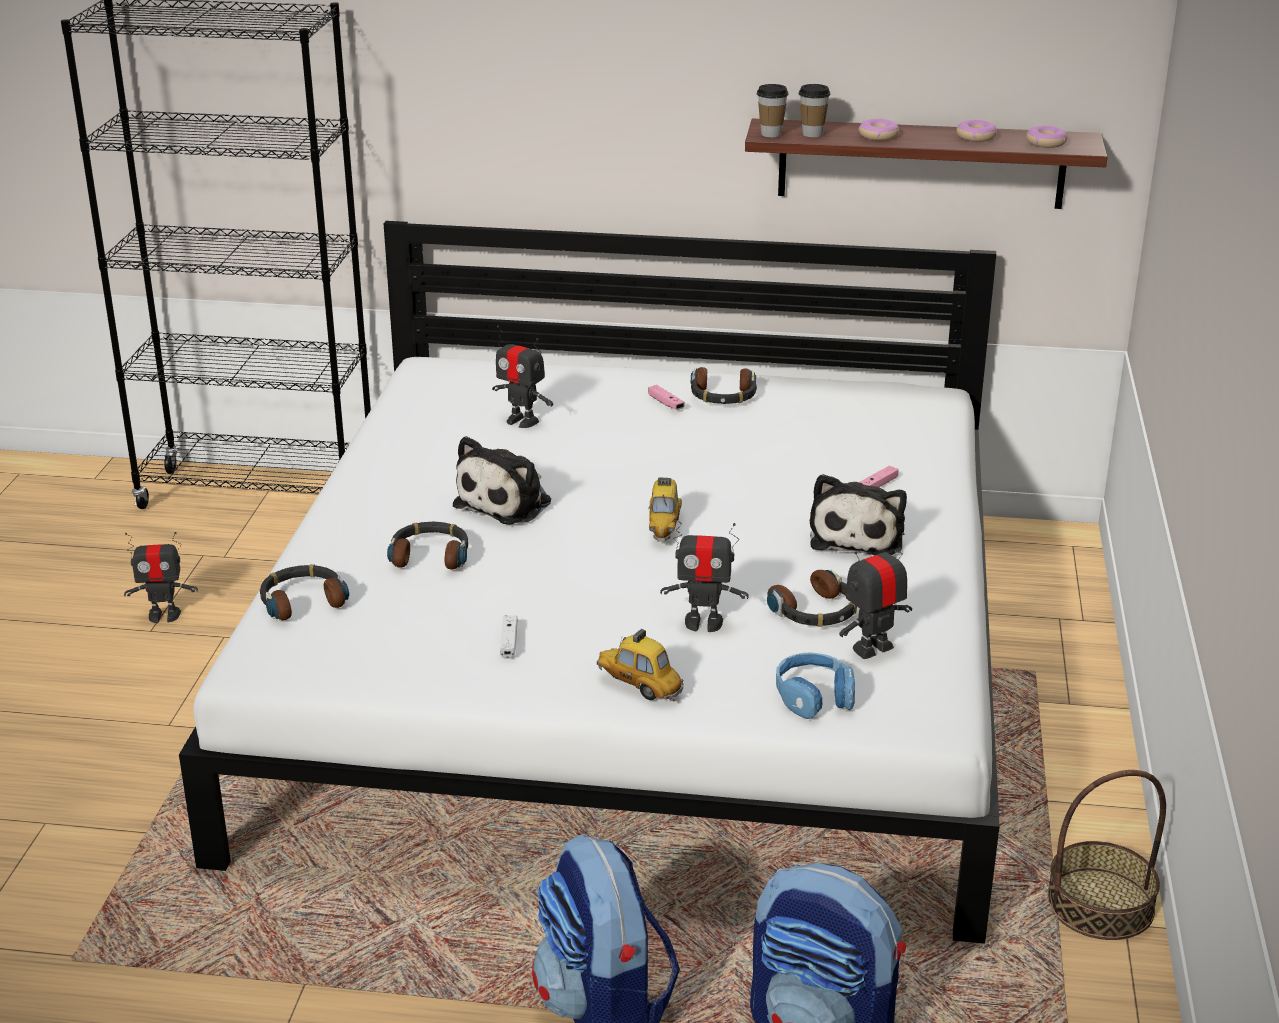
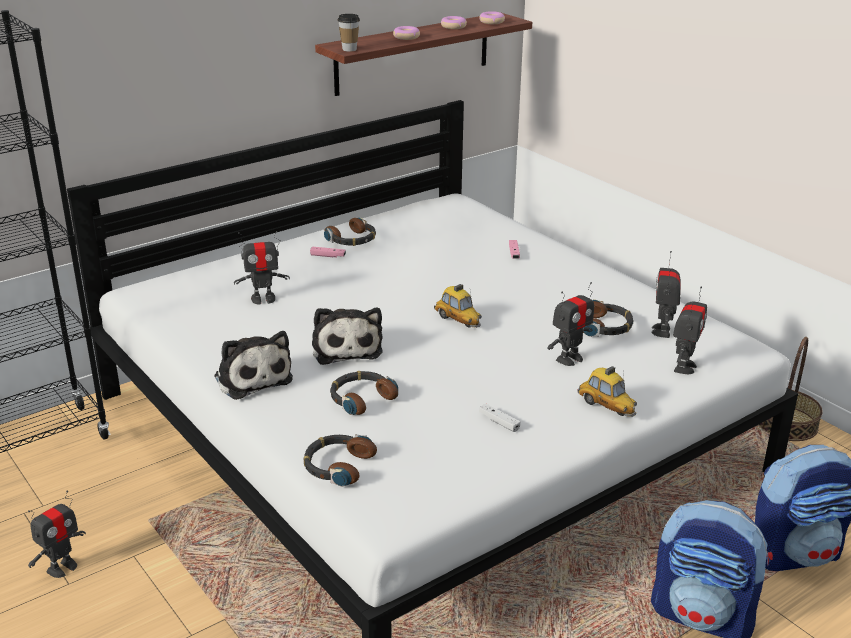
camera: 45 degrees left, 0 degrees up
toy car [597,629,684,701] -> toy car turned 120 degrees counterclockwise [577,366,637,417]
blue headphones [776,653,855,719] -> toy robot [673,287,707,374]
cup [798,84,830,137] -> none
plush toy [810,474,907,555] -> plush toy moved to [214,331,293,400]

